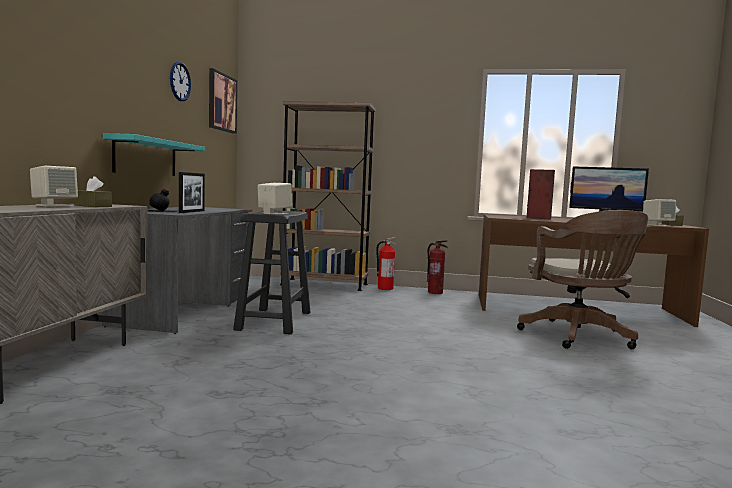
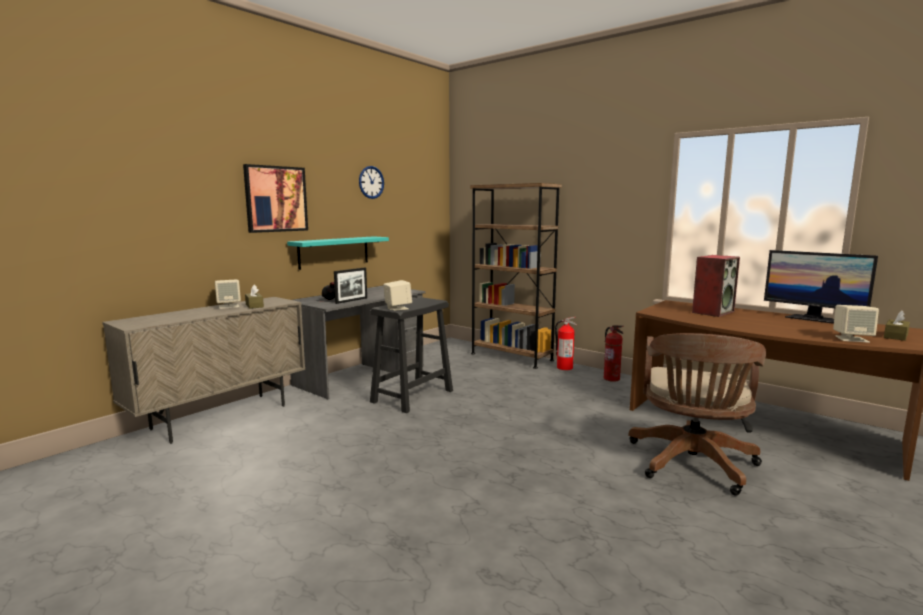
camera: 30 degrees right, 5 degrees up
picture [209,68,237,134] -> picture moved to [243,164,308,233]

